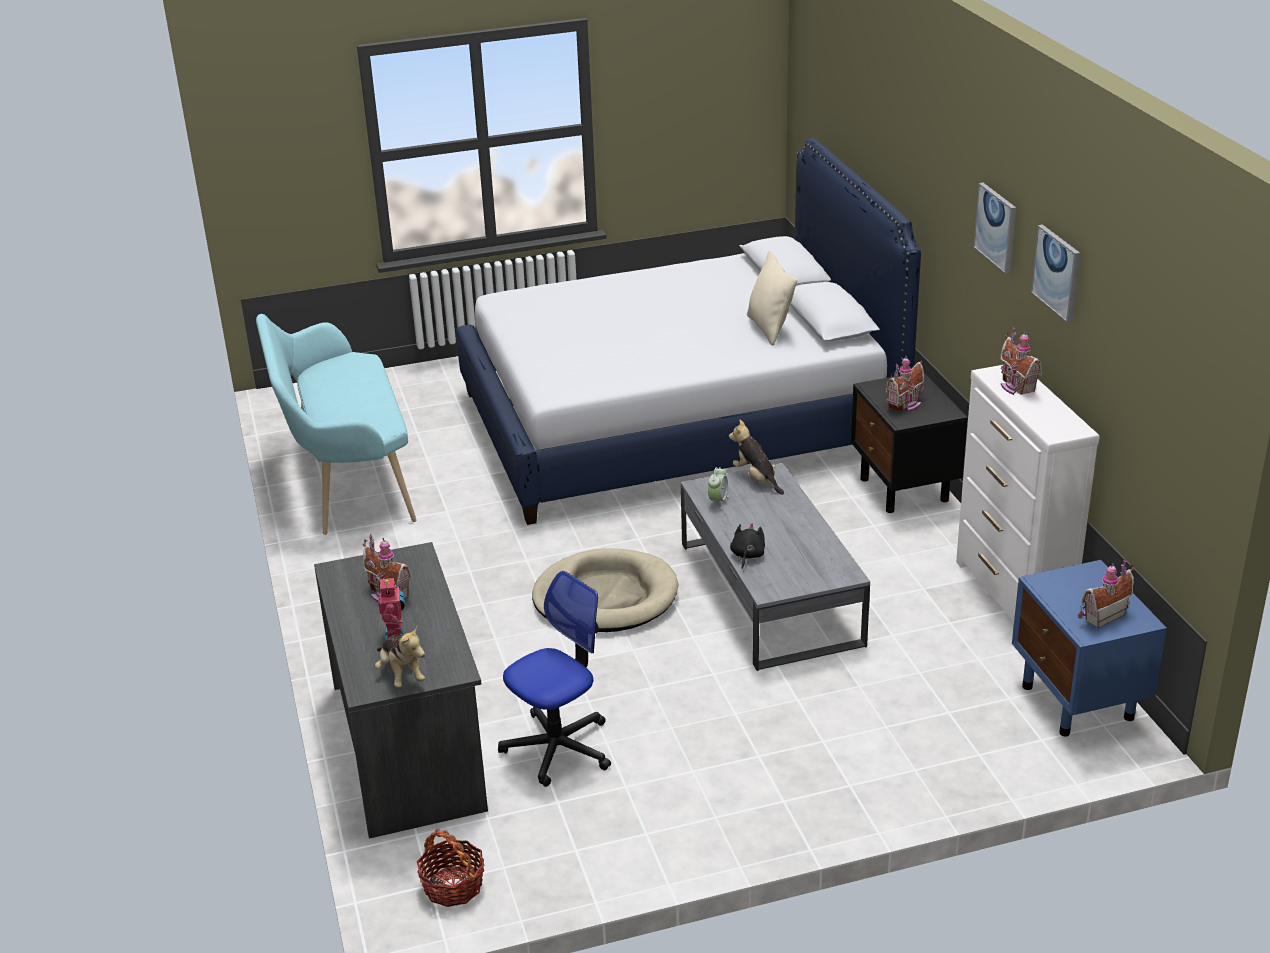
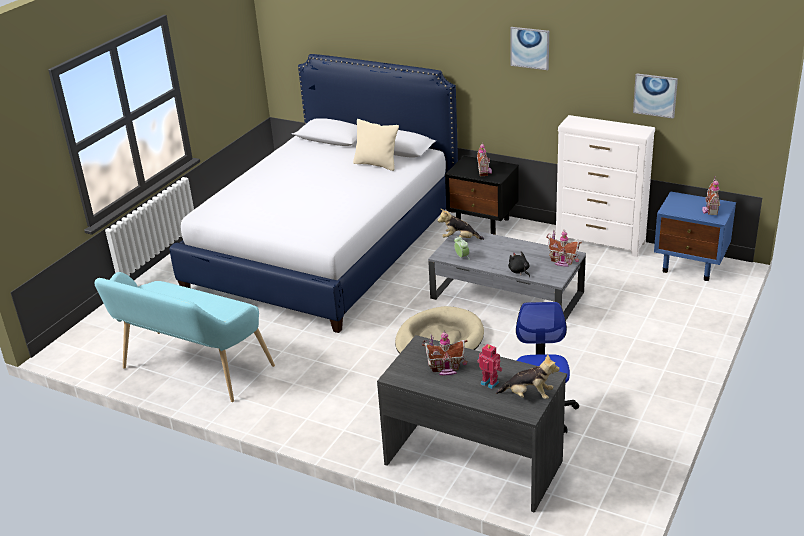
camera: 45 degrees left, 0 degrees up
basket [417,829,485,907] -> none
toy house [1001,327,1042,395] -> toy house moved to [546,229,582,267]
picture [1031,225,1080,323] -> picture moved to [633,73,678,119]

